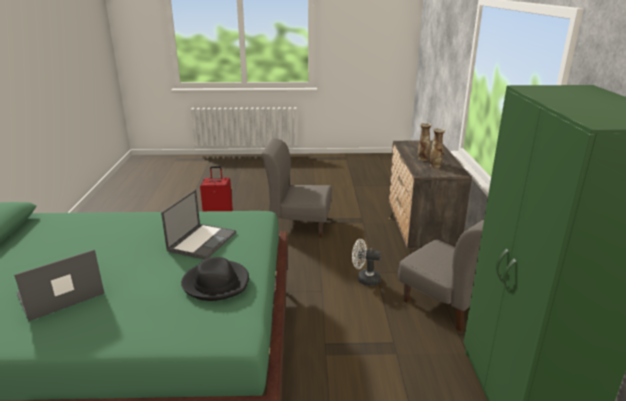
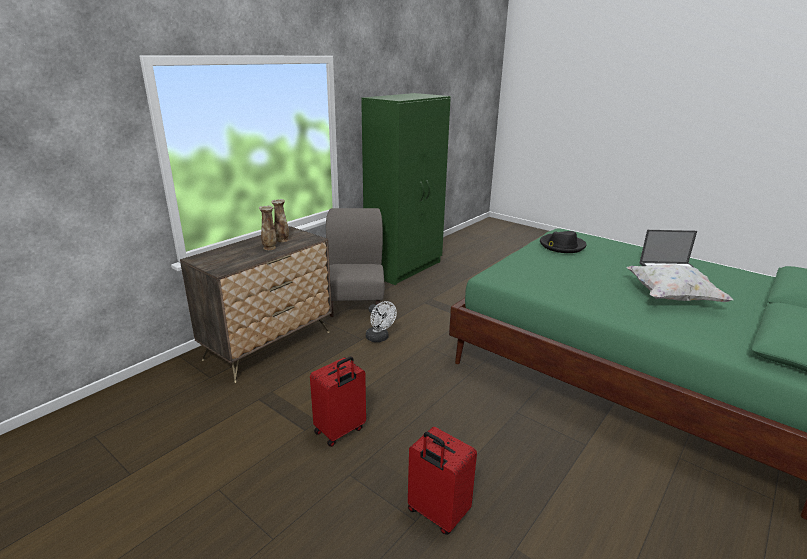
camera: 140 degrees left, 0 degrees up
laptop [161,189,236,260] -> none
grey chair [262,138,332,238] -> red suitcase [310,356,366,447]
none -> white pillow [626,264,734,302]

